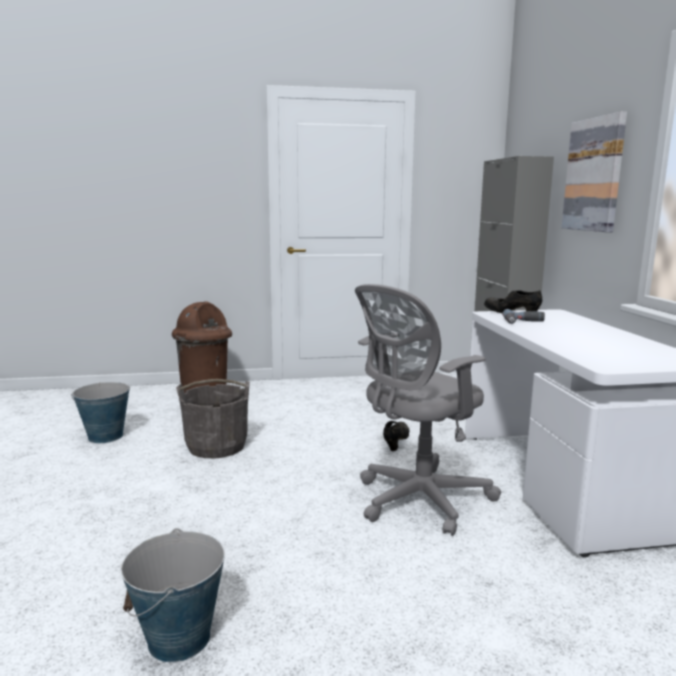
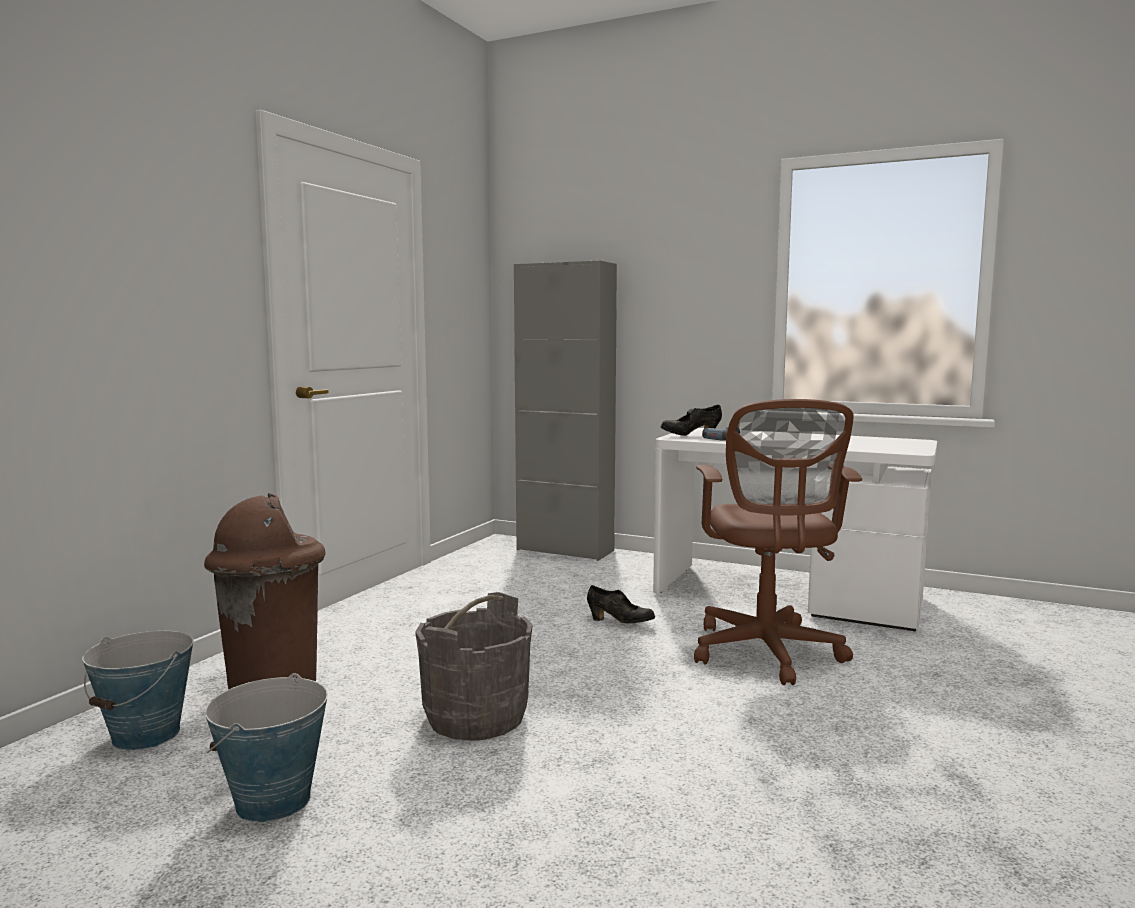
camera: 55 degrees left, 5 degrees down
bucket [121,528,225,662] -> bucket moved to [82,630,194,751]
grey office chair [355,284,501,536] -> brown office chair [694,399,862,685]
black shoe [383,421,410,451] -> black shoe turned 150 degrees clockwise [587,585,655,623]
picture [562,112,627,232] -> none

